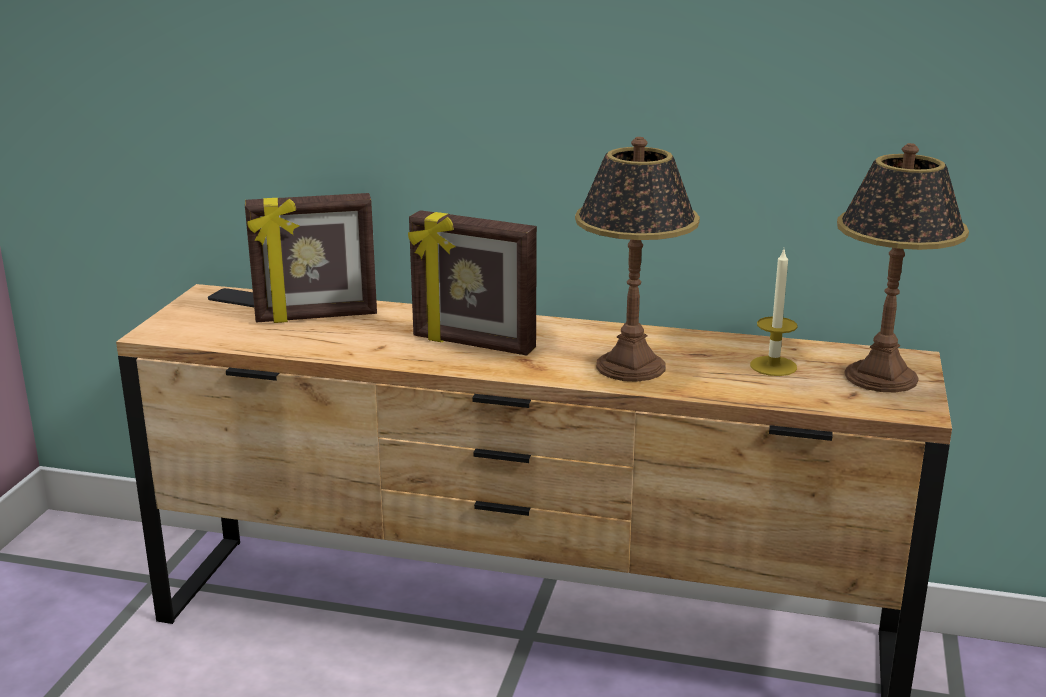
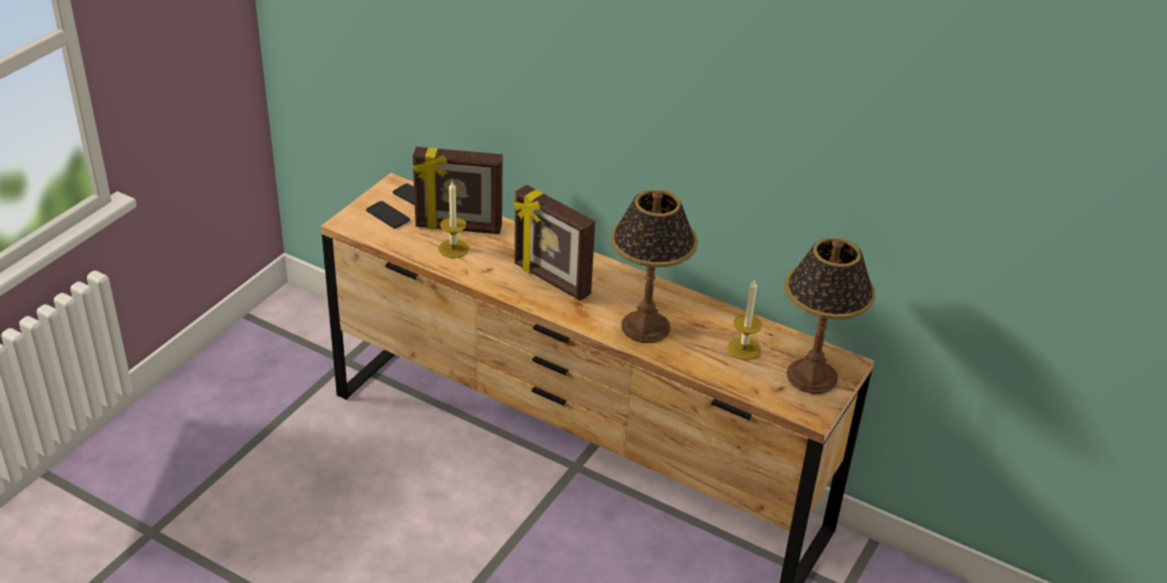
camera: 15 degrees right, 15 degrees up
none -> phone [366,201,410,228]
none -> candle [438,181,469,258]

